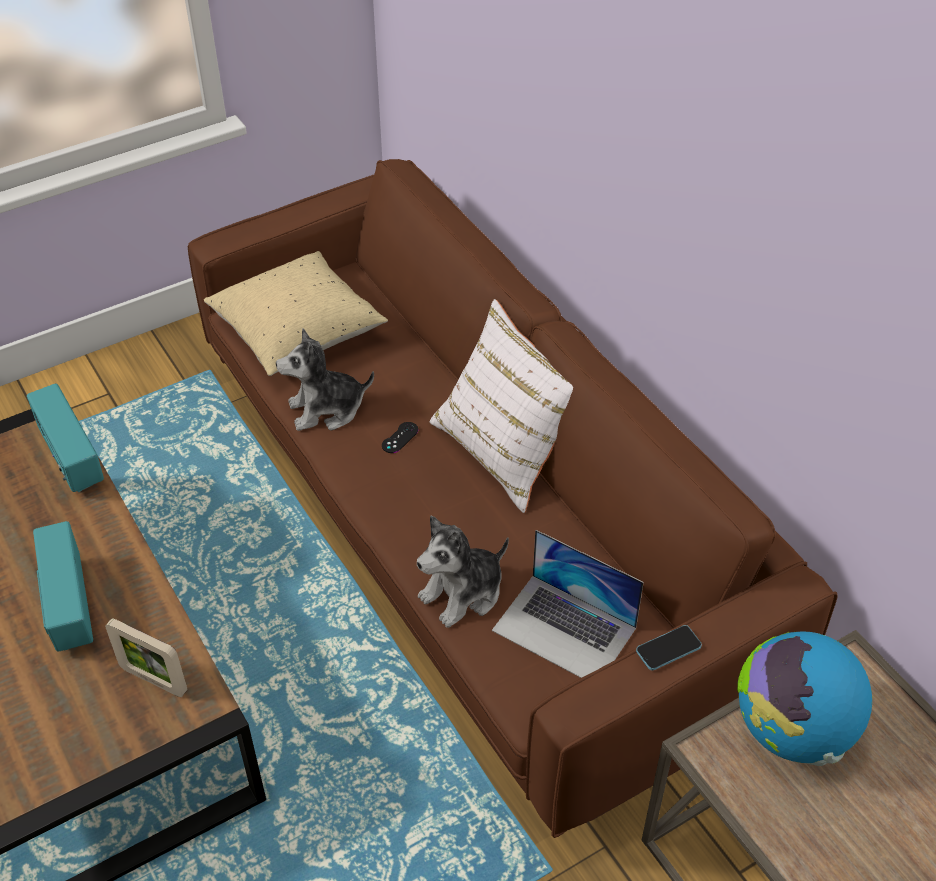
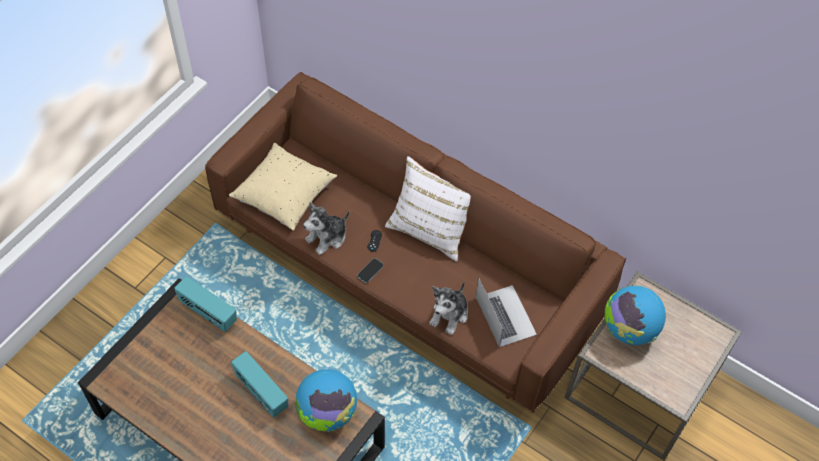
camera: 25 degrees left, 10 degrees up
picture frame [105,618,187,697] -> globe [295,369,357,432]
laptop [492,530,644,678] -> laptop turned 120 degrees counterclockwise [476,279,537,347]
phone [636,625,702,670] -> phone moved to [357,258,384,283]

